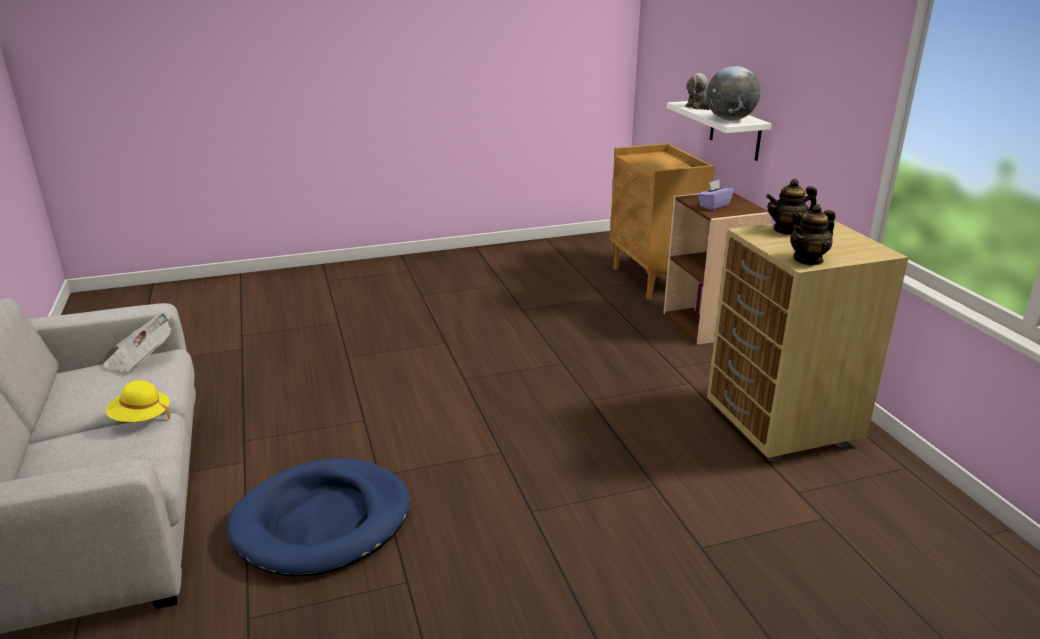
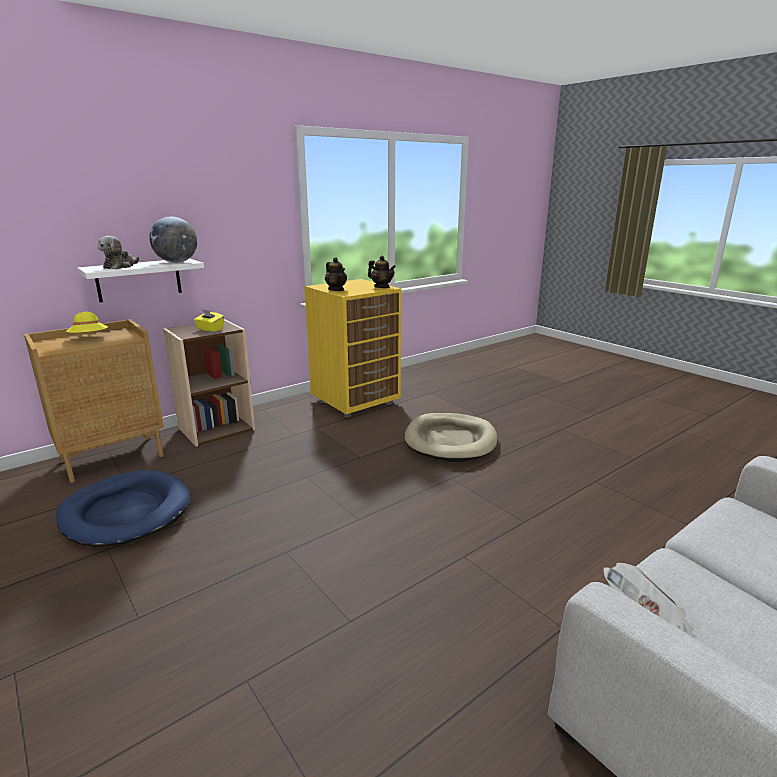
camera: 110 degrees left, 5 degrees down
yellow hat [106,380,170,422] -> yellow hat moved to [66,312,108,334]
blue dog bed [227,458,410,576] -> blue dog bed moved to [56,470,191,547]
purple tissue box [698,180,734,210] -> yellow tissue box [194,309,224,332]
brown dresser [707,221,909,462] -> yellow dresser [305,279,402,418]
none -> beige dog bed [404,413,498,462]

